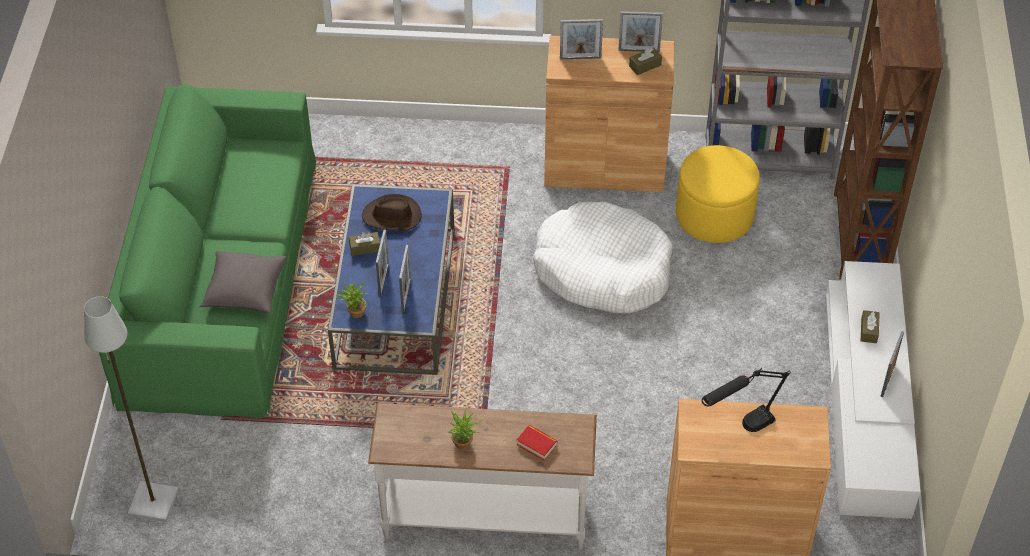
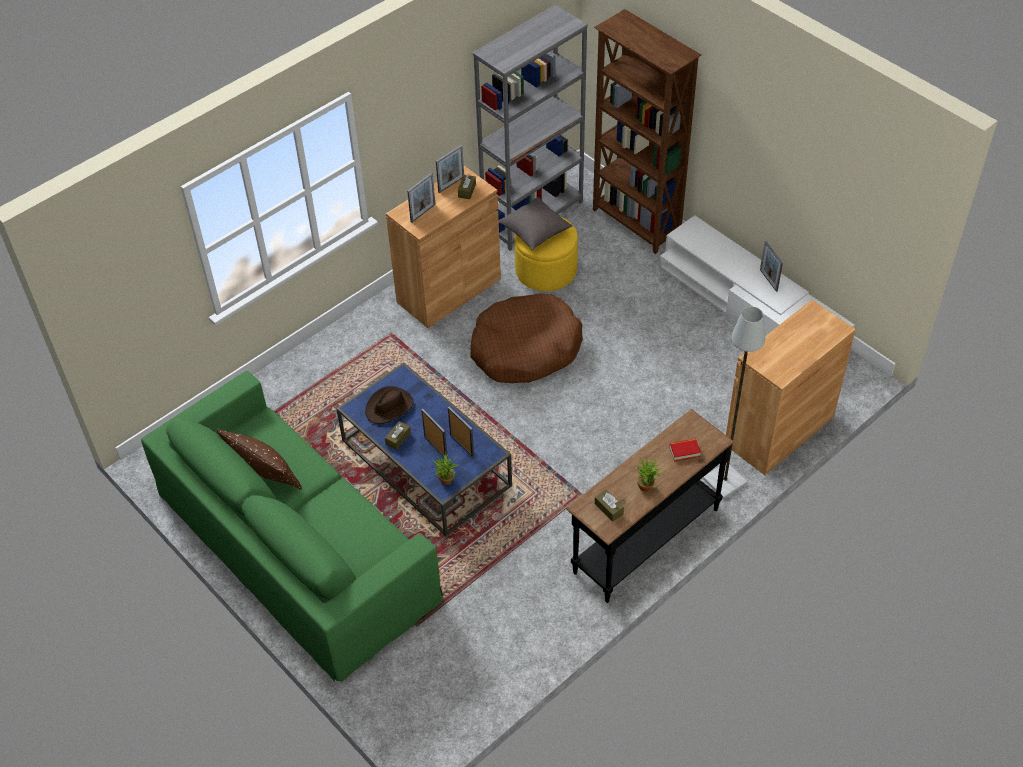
camera: 45 degrees left, 0 degrees up
grey floor lamp [84,296,178,522] -> grey floor lamp moved to [703,306,765,499]
grey pillow [200,251,286,313] -> grey pillow moved to [499,197,572,250]
white console table [368,403,597,550] -> black console table [565,409,734,603]
white dog bed [533,202,673,313] -> brown dog bed [470,293,583,383]
black table lamp [702,368,790,432] -> none
brown tissue box [861,310,880,343] -> brown tissue box moved to [595,490,624,522]
none -> brown pillow [217,429,302,490]

